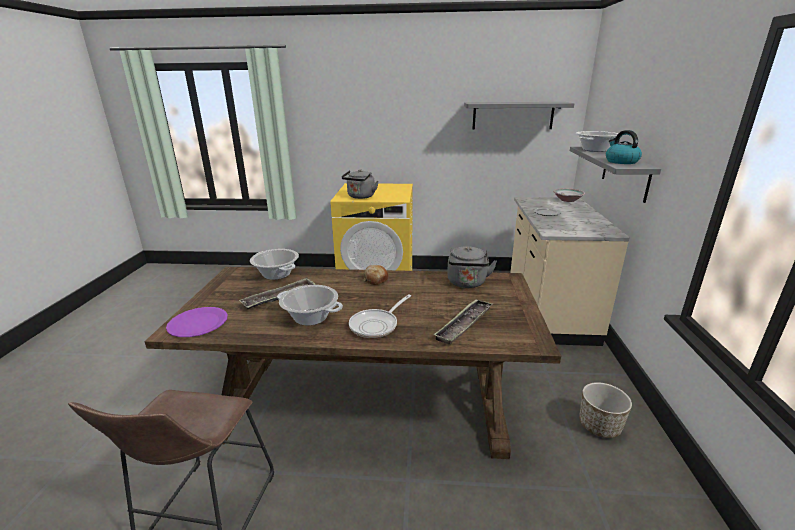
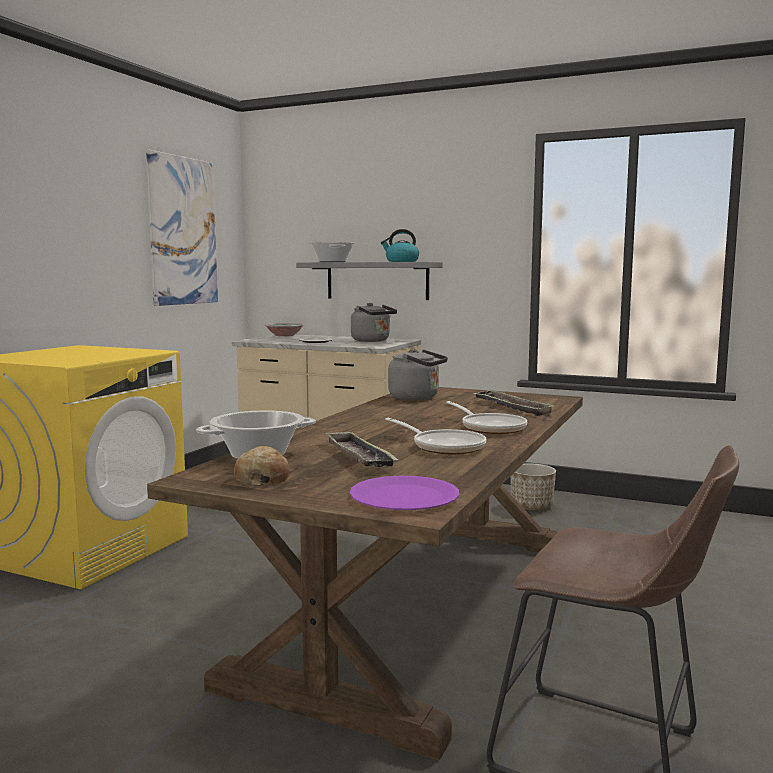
camera: 70 degrees left, 15 degrees down
cooking pot [277,285,343,325] -> frying pan [385,418,486,454]
grey kettle [342,169,379,199] -> grey kettle moved to [351,303,397,342]
bread [364,265,388,285] -> bread moved to [234,446,289,486]
grey shelf [464,102,574,129] -> picture [146,149,218,306]

